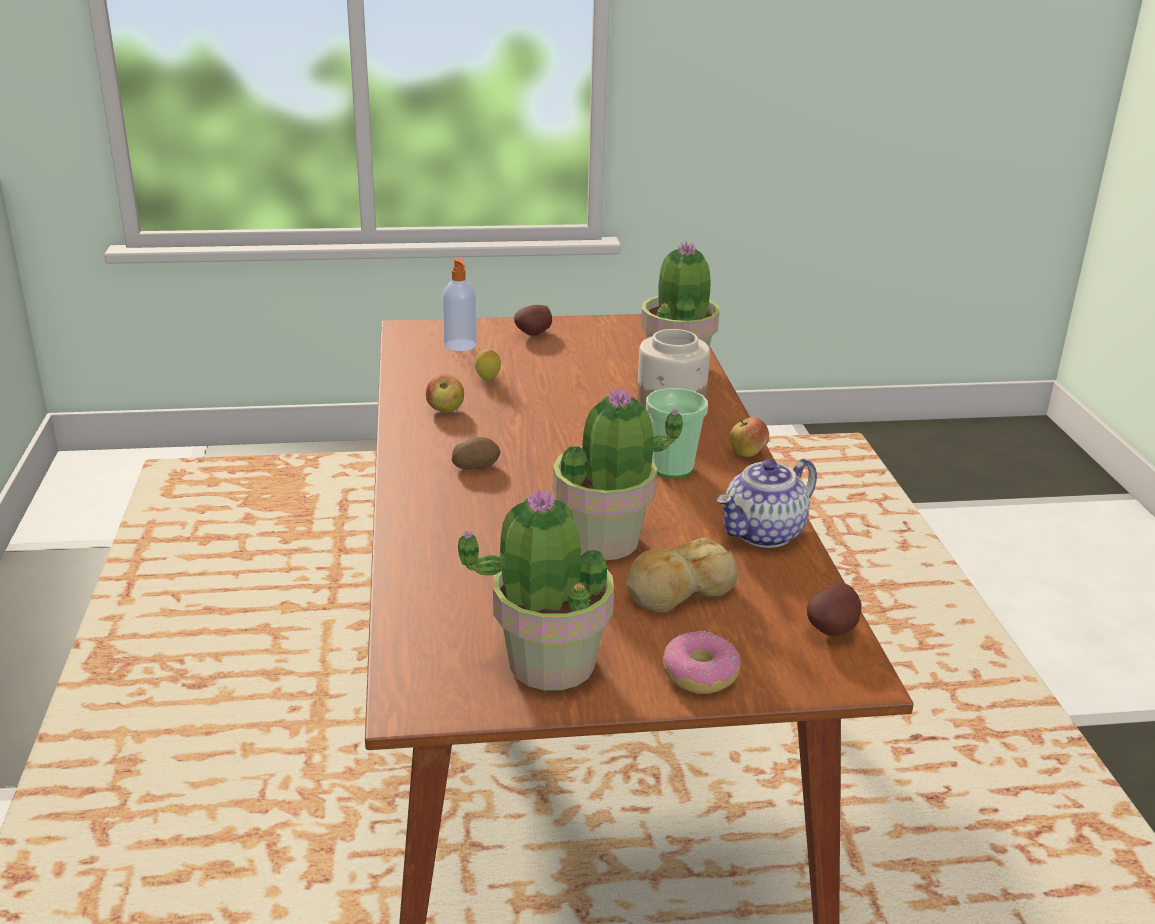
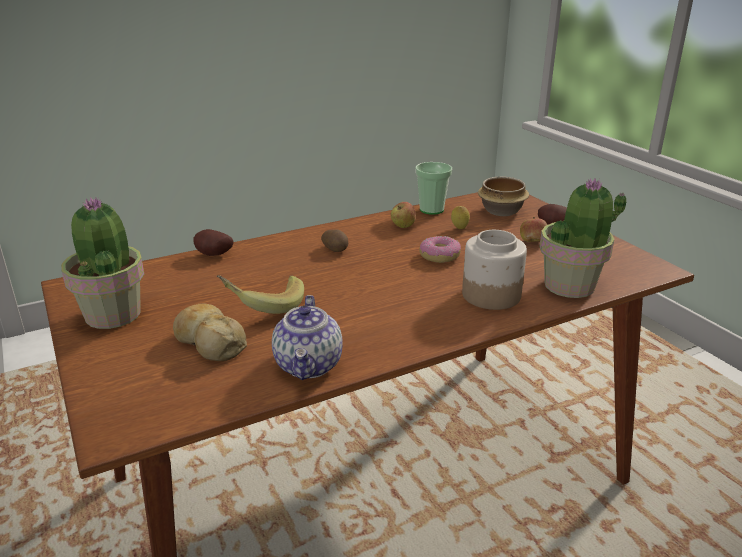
camera: 70 degrees right, 0 degrees up
soap dispenser [443,258,477,351] -> bowl [478,177,529,216]
potted plant [553,387,683,560] -> banana [217,275,304,314]
cup [646,388,708,478] -> cup moved to [415,162,452,215]
donut [663,631,741,694] -> donut moved to [420,236,461,263]
teapot [717,458,817,548] -> teapot turned 120 degrees counterclockwise [272,295,343,380]
apple [729,417,769,457] -> apple moved to [520,217,547,242]
potato [807,583,862,636] -> potato moved to [193,229,234,256]

